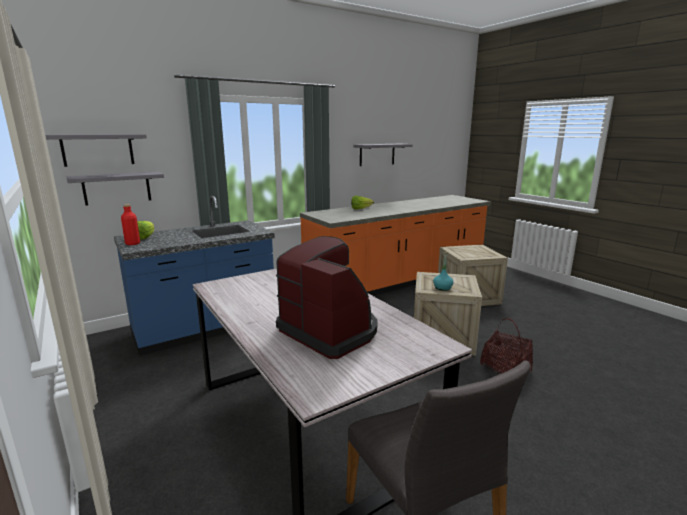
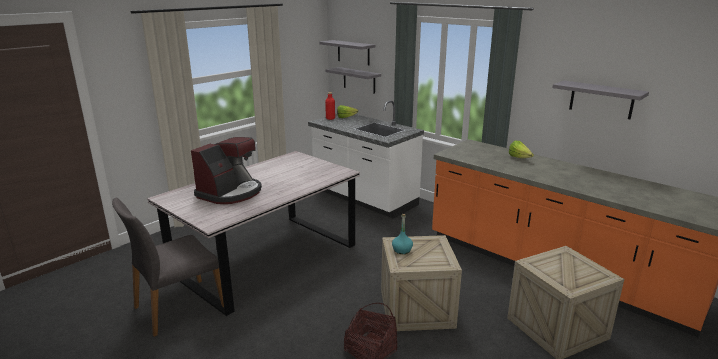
camera: 75 degrees right, 5 degrees up
blue counter [114,196,275,356] -> white counter [308,100,424,219]

